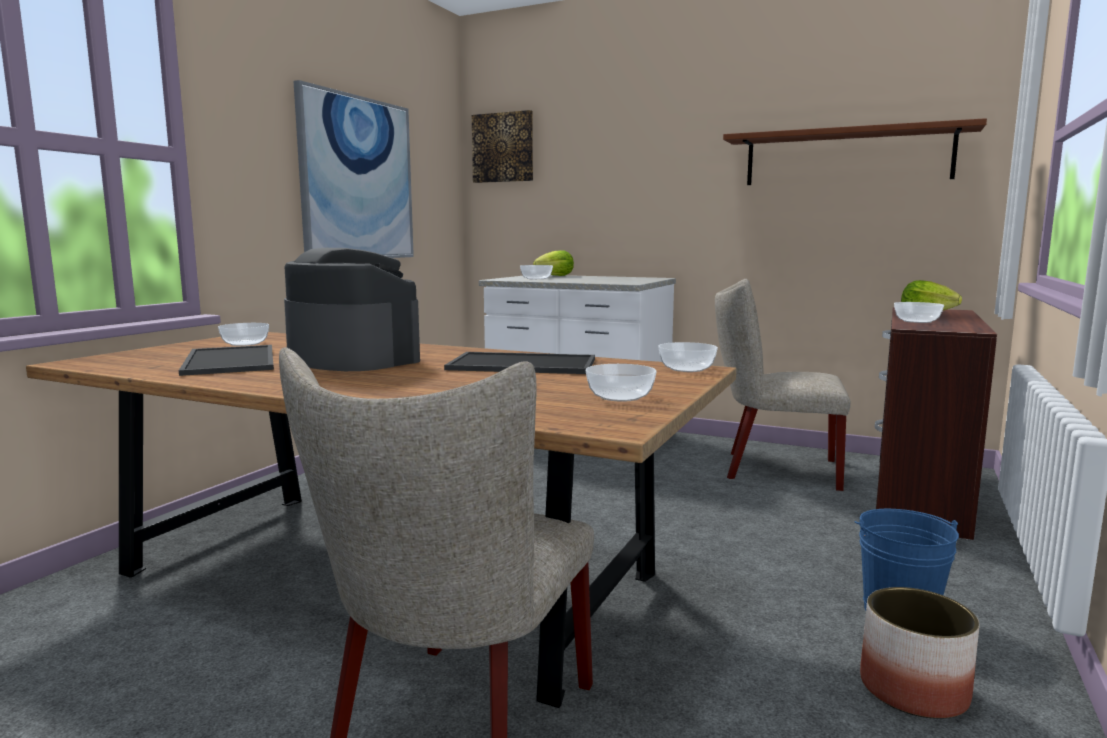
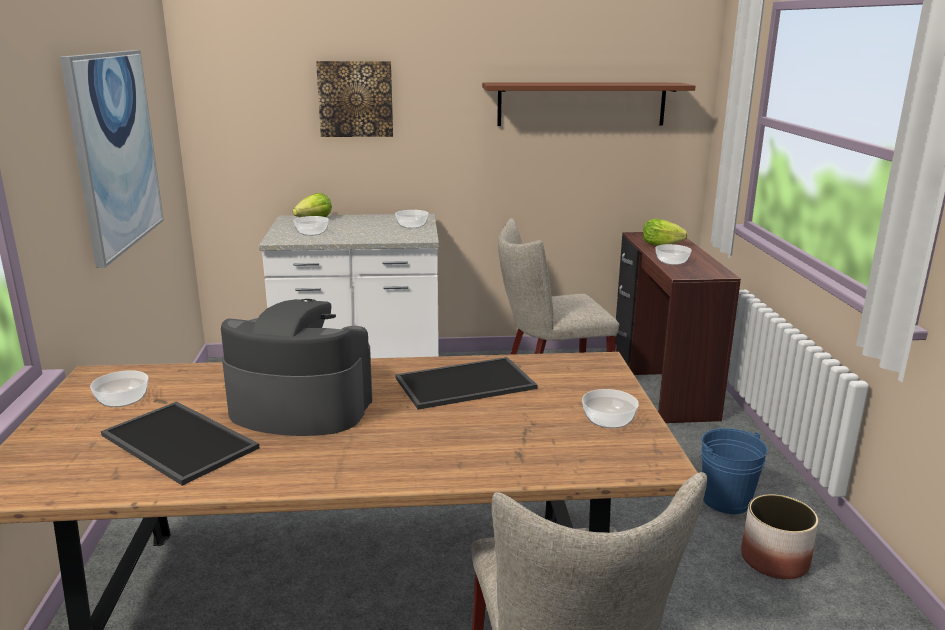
camera: 30 degrees left, 10 degrees up
picture [472,110,533,183] -> picture moved to [316,61,393,137]
bowl [658,342,718,372] -> bowl moved to [395,210,428,228]

